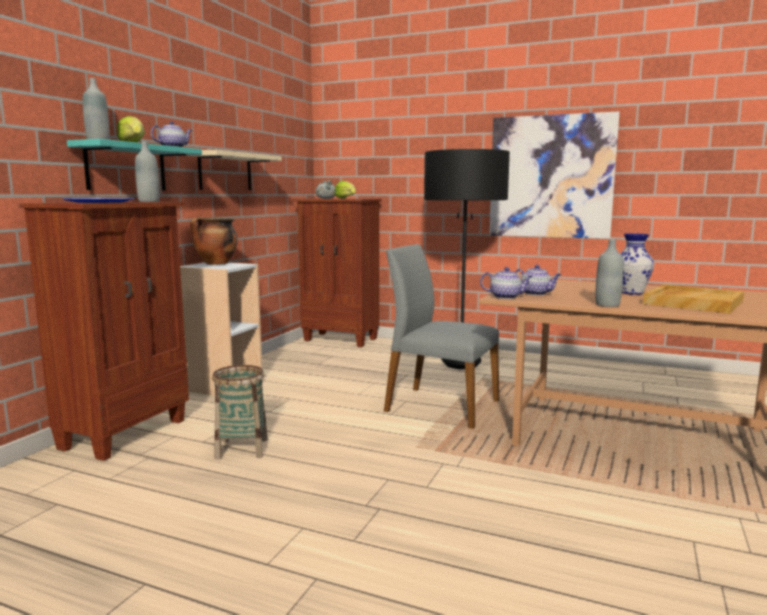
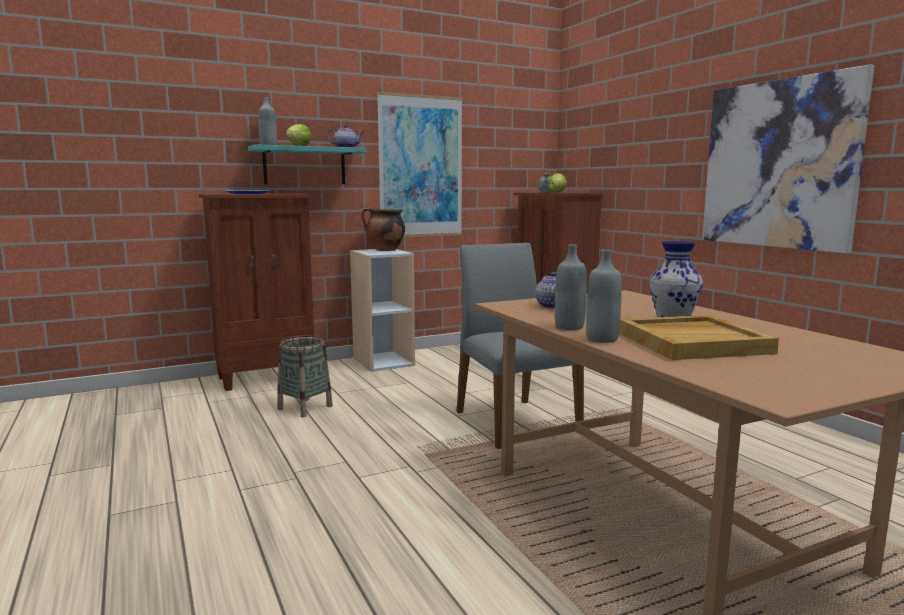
camera: 40 degrees right, 0 degrees up
grey bottle [135,141,160,202] -> grey bottle moved to [586,250,622,343]
beige shelf [188,150,282,190] -> picture [377,91,463,237]
black floor lamp [424,149,510,369] -> none
teapot [480,267,533,299] -> none

